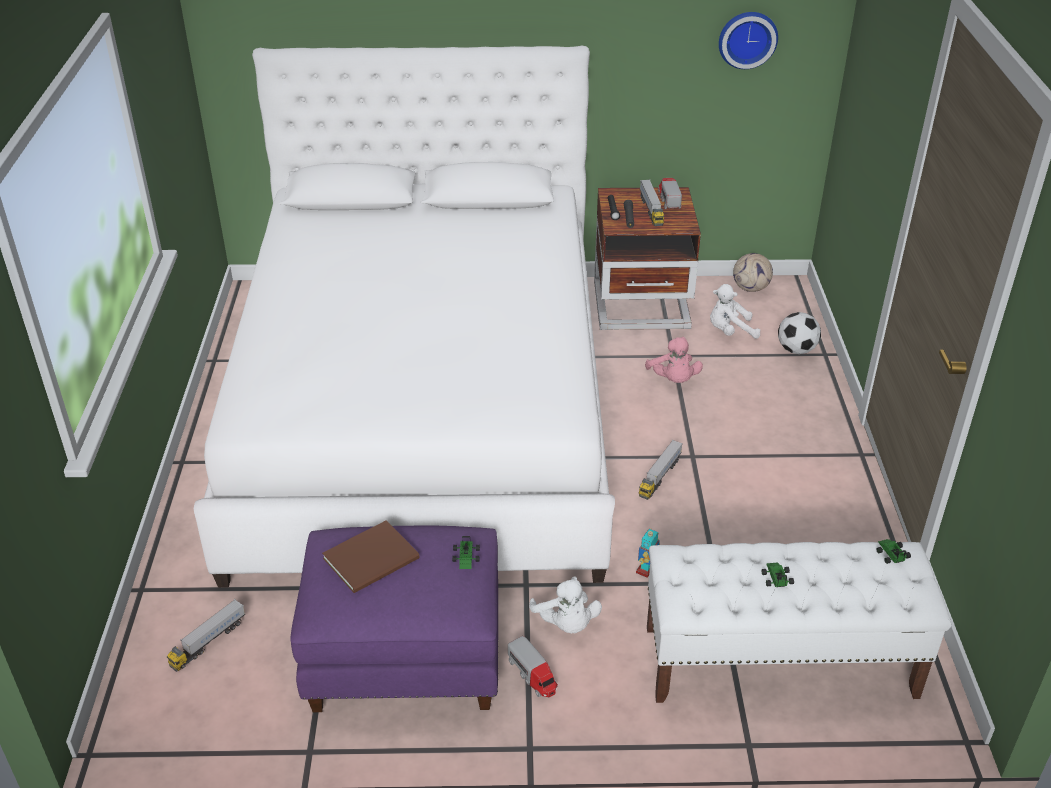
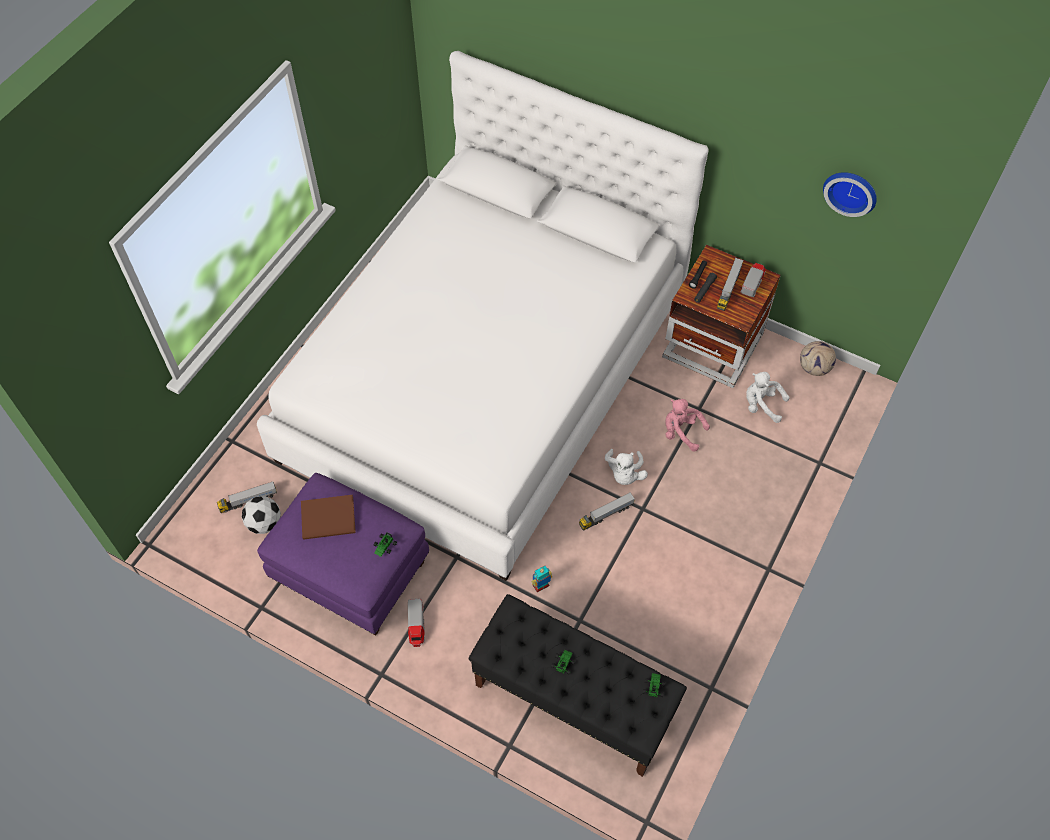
camera: 30 degrees right, 20 degrees up
white plush toy [529,577,602,633] -> white plush toy moved to [605,449,648,485]
pink plush toy [645,337,703,383] -> pink plush toy turned 105 degrees clockwise [665,399,710,452]
white bench [647,542,951,703] -> black bench [468,594,687,777]
football [778,312,821,354] -> football moved to [242,496,281,534]

